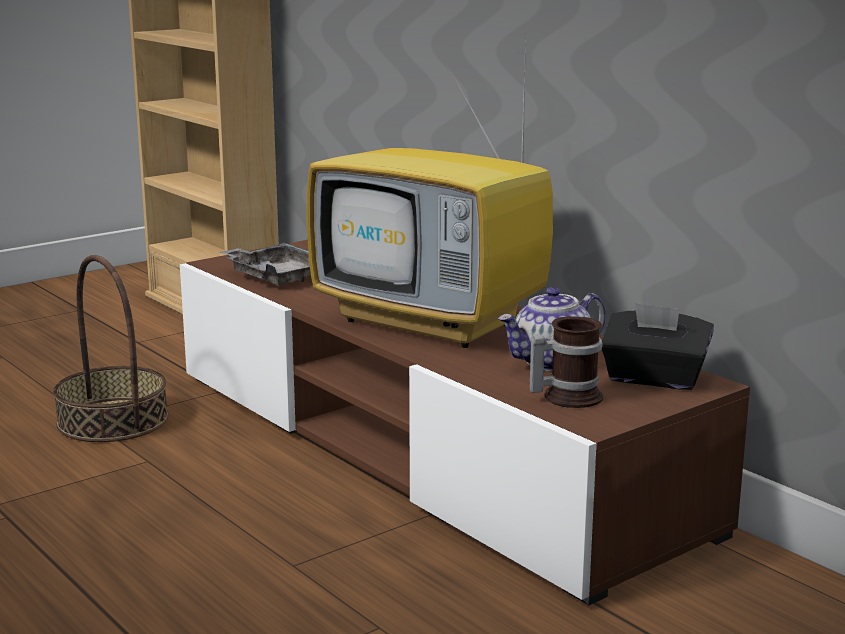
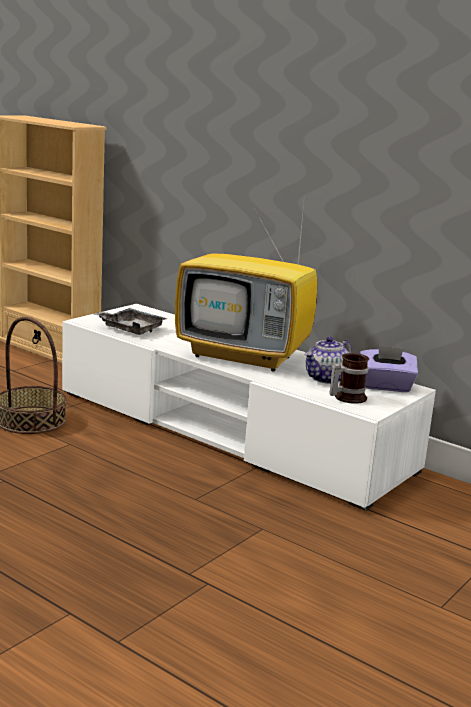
camera: 15 degrees left, 0 degrees up
brown tv stand [180,240,750,605] -> white tv stand [62,304,436,511]
black tissue box [602,303,714,390] -> purple tissue box [360,345,418,392]

